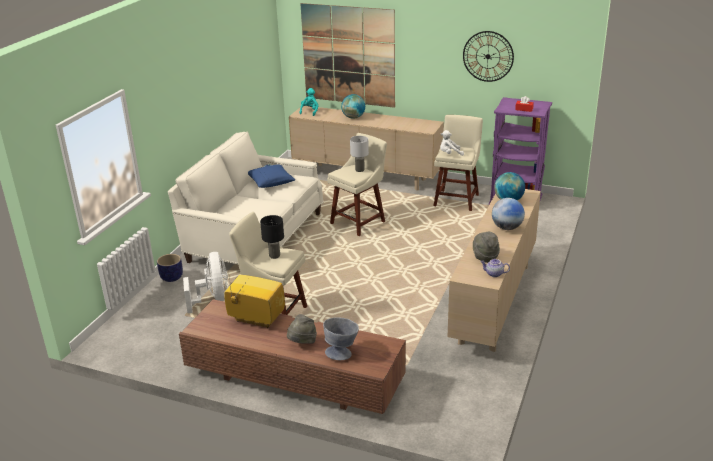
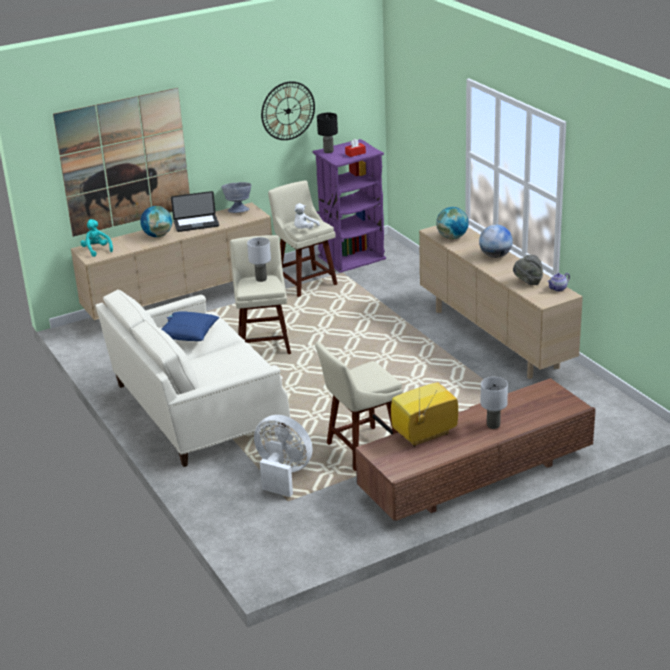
camera: 50 degrees left, 0 degrees up
planter [157,254,183,282] -> none
black table lamp [260,215,284,259] -> black table lamp moved to [317,113,338,153]
grey hat [287,314,317,344] -> white table lamp [480,377,508,429]
grey bowl [323,317,359,360] -> grey bowl moved to [221,182,251,213]
none -> laptop [171,191,219,232]

